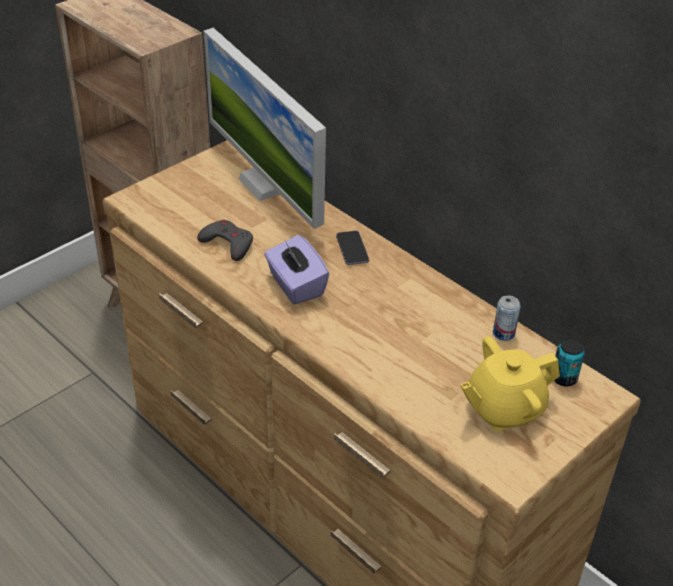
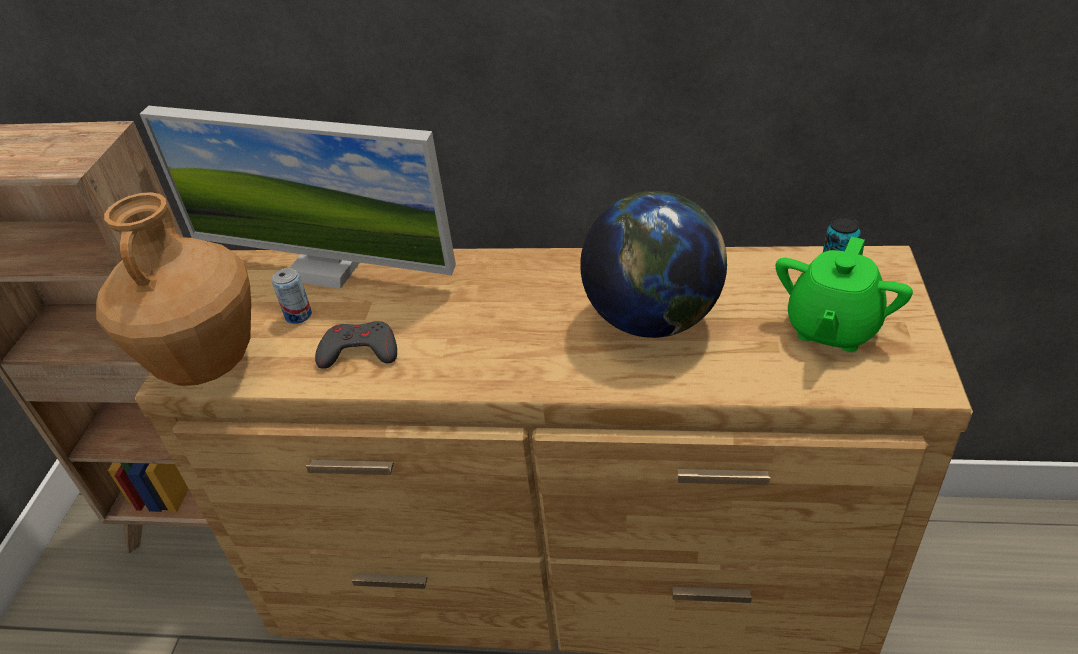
camera: 35 degrees left, 0 degrees up
purple tissue box [264,235,329,304] -> none
phone [336,231,369,265] -> none
yellow teapot [460,336,560,431] -> green teapot [776,236,913,352]
can [493,295,521,341] -> can moved to [272,268,312,324]
none -> brown vase [96,192,251,386]
none -> globe [580,191,727,338]

